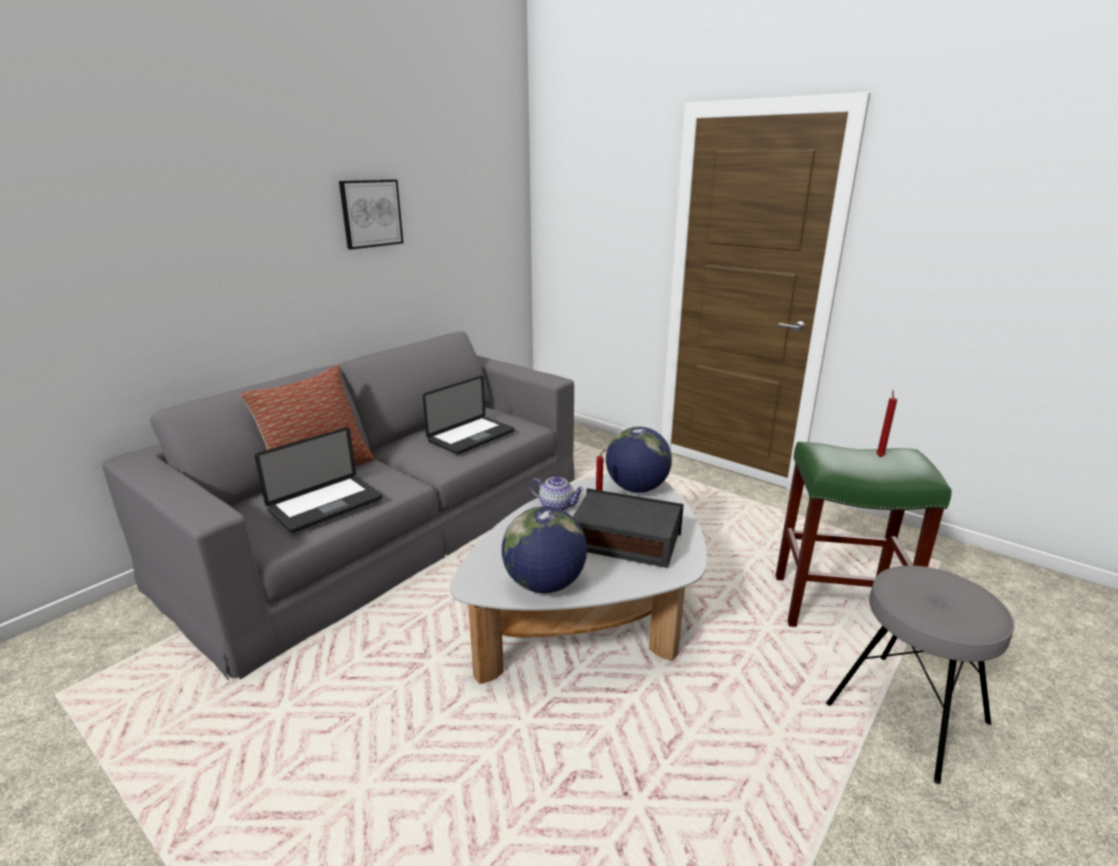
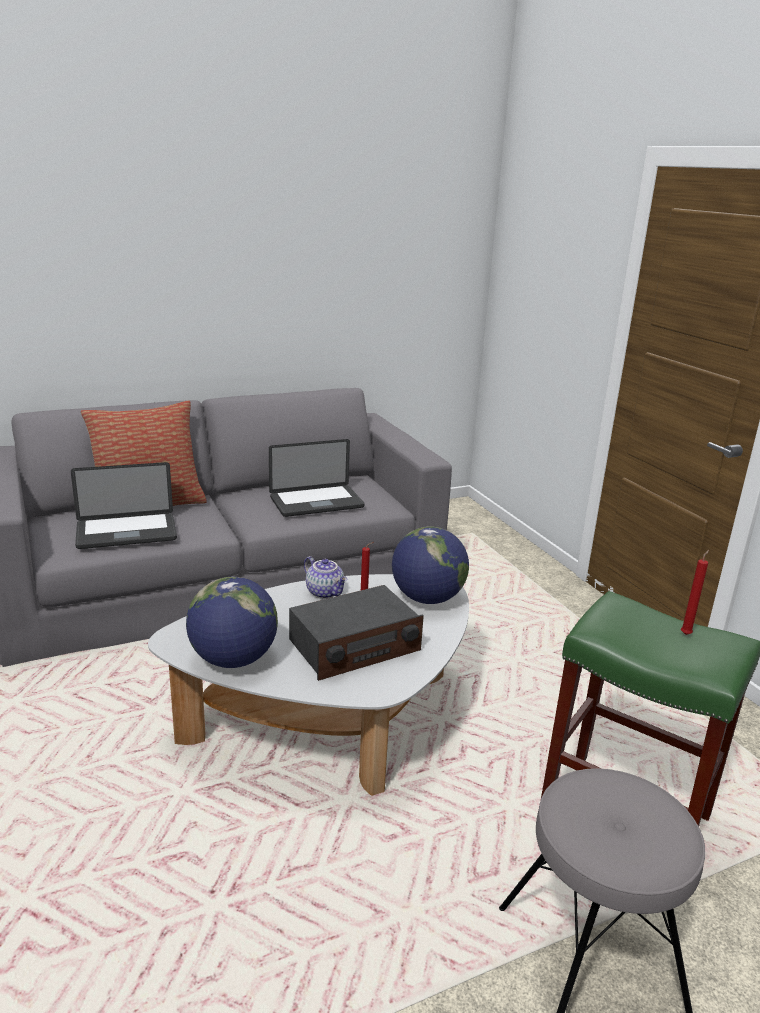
camera: 25 degrees right, 0 degrees up
picture [339,180,403,249] -> none
radio [573,488,684,568] -> radio turned 105 degrees clockwise [289,585,424,681]

